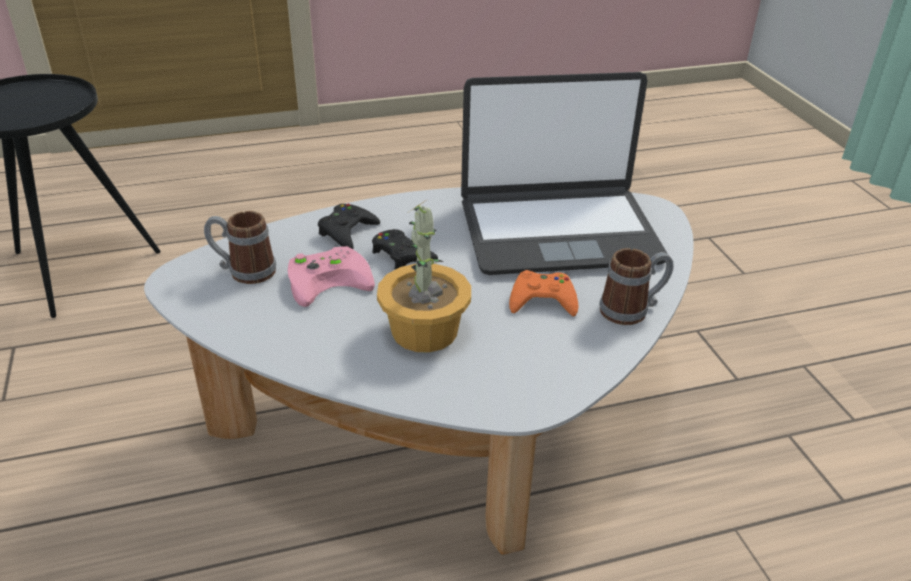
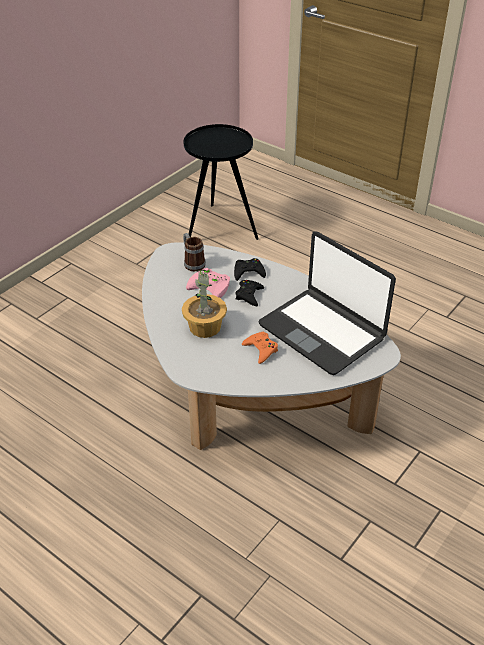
camera: 55 degrees right, 5 degrees up
mug [599,248,674,325] -> none

